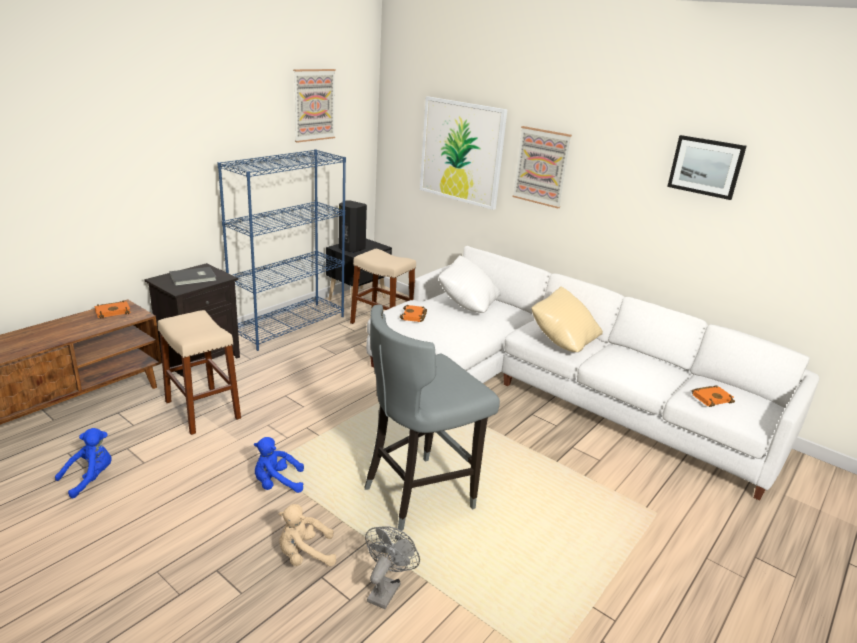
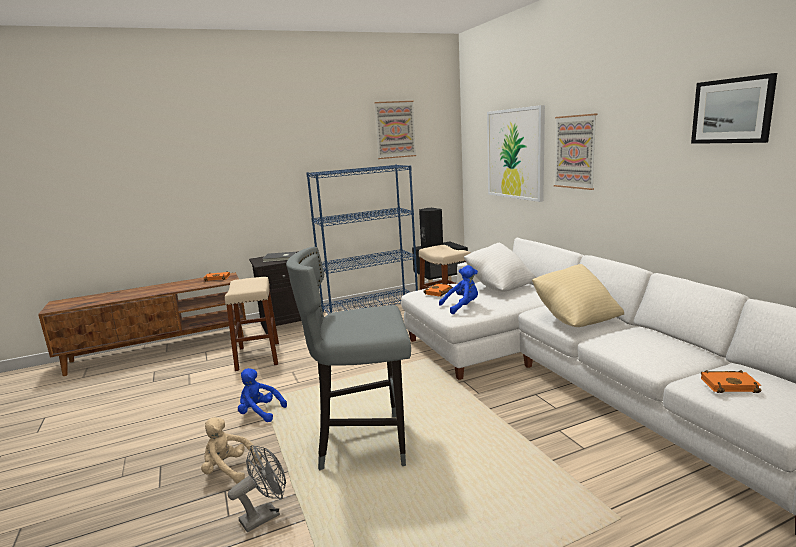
camera: 30 degrees right, 10 degrees down
blue plush toy [55,428,112,498] -> blue plush toy moved to [439,265,478,314]

